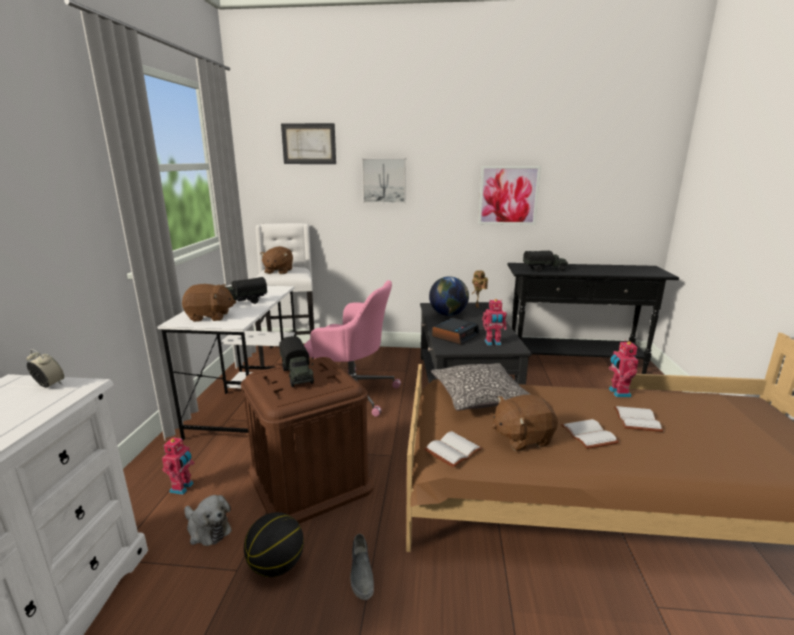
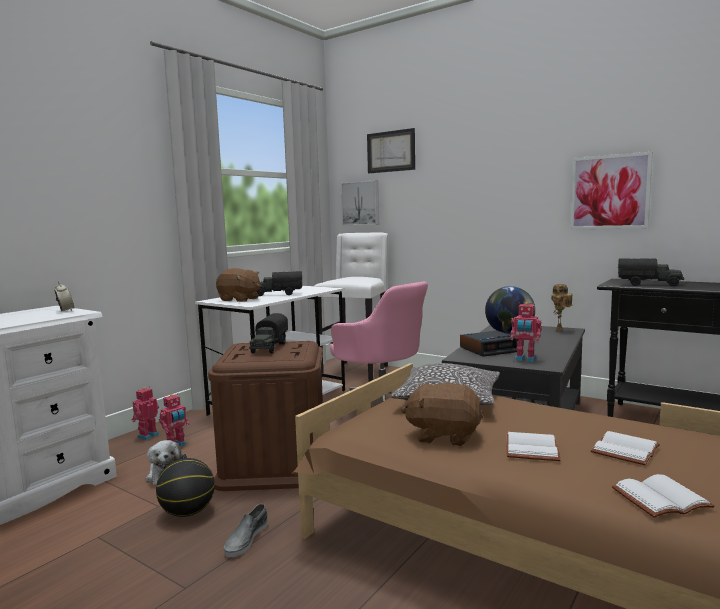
camera: 30 degrees right, 10 degrees down
brown plush toy [260,246,293,274] -> none
picture [362,158,406,204] -> picture moved to [341,180,379,225]
white book [424,431,482,468] -> white book moved to [612,474,715,518]
toy robot [609,340,639,397] -> toy robot moved to [132,386,159,440]

